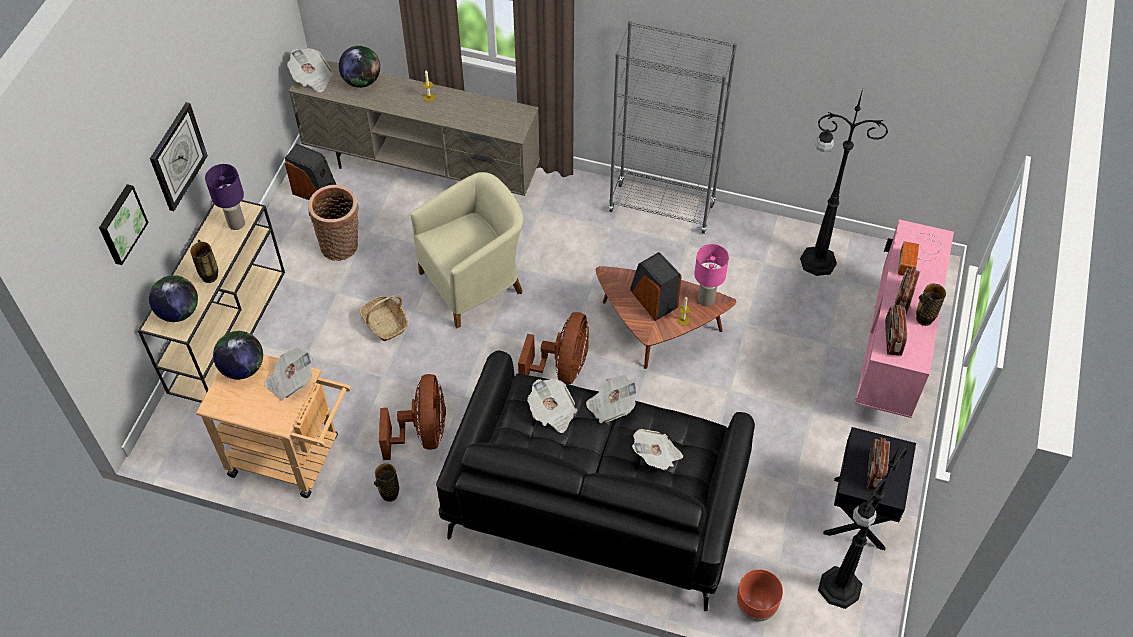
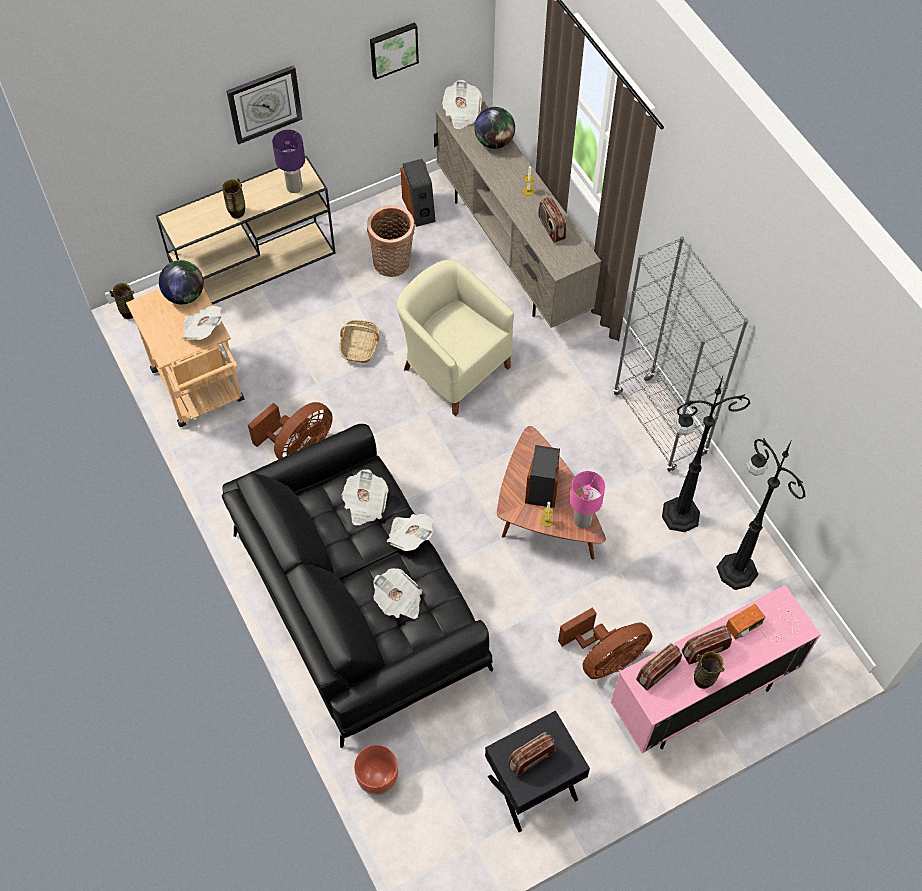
camera: 45 degrees right, 5 degrees up
picture [99,184,149,265] -> picture moved to [370,22,419,80]
globe [149,275,198,322] -> none
vase [374,463,399,502] -> vase moved to [109,283,134,319]
beige armchair [411,172,523,328] -> beige armchair turned 150 degrees counterclockwise [397,260,514,416]
brown fan [518,312,589,384] -> brown fan moved to [558,607,652,679]
black floor lamp [818,447,908,609] -> black floor lamp moved to [662,377,751,532]
none -> radio [538,197,567,243]

